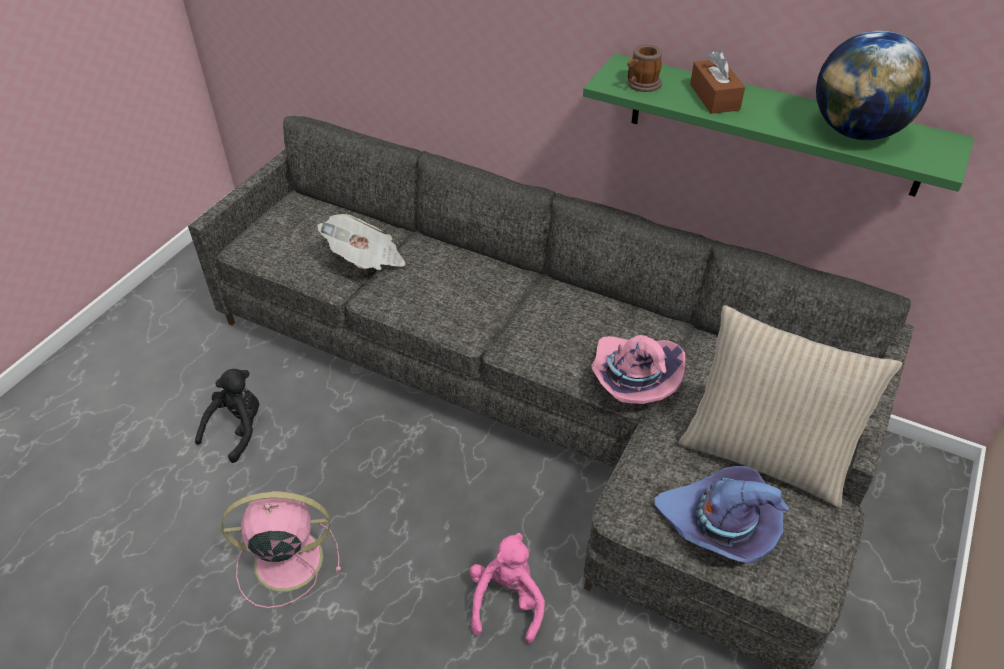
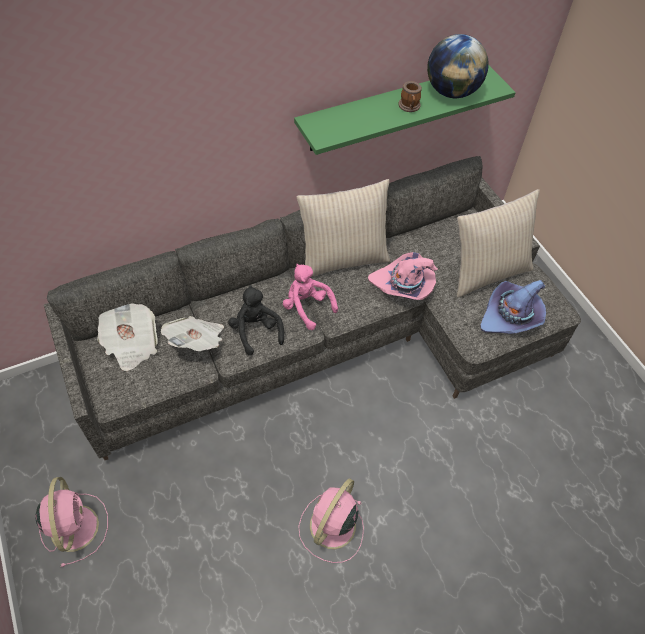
camera: 55 degrees left, 10 degrees up
black plush toy [195,369,259,463] -> black plush toy moved to [228,285,284,356]
pink plush toy [470,533,545,644] -> pink plush toy moved to [283,264,338,330]
mug [627,44,662,92] -> mug moved to [398,81,422,112]
brown tissue box [690,50,745,114] -> none
none -> pink fan [35,477,108,567]
none -> newspaper [97,303,158,371]
none -> beige pillow [297,179,390,276]

